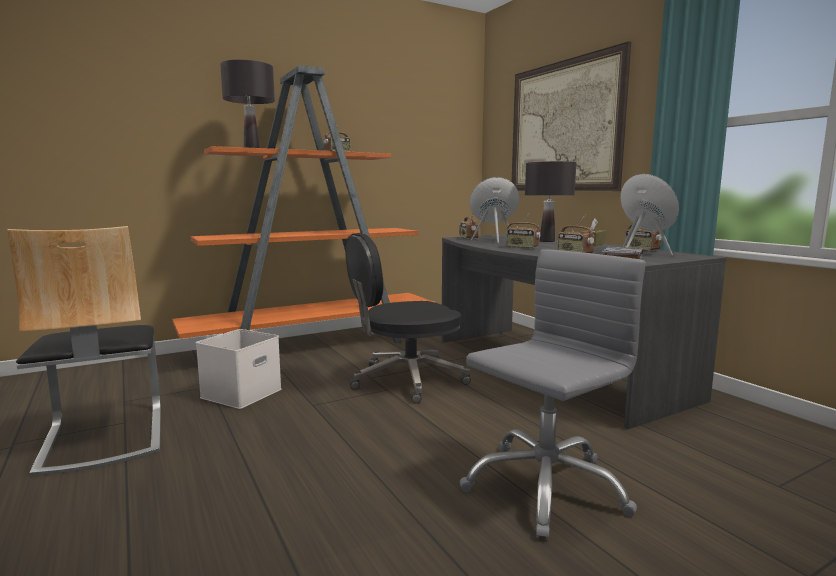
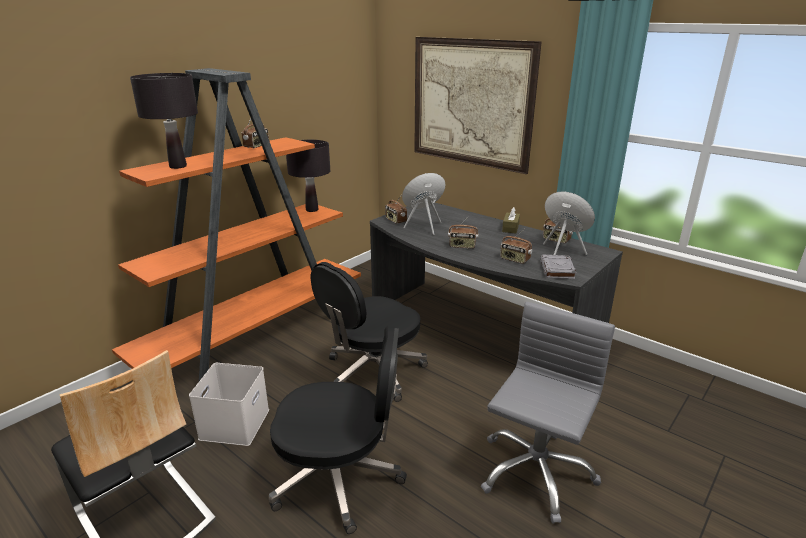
camera: 20 degrees left, 15 degrees up
black table lamp [525,161,576,242] -> black table lamp moved to [286,140,330,212]
none -> black office chair [269,325,407,534]

